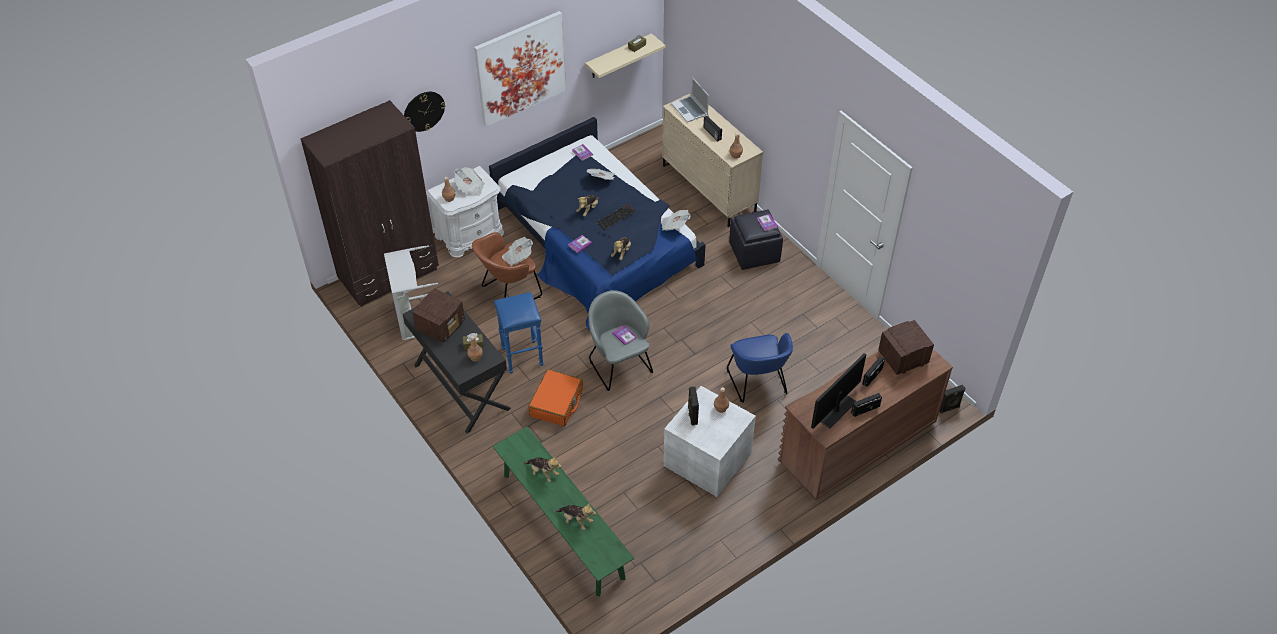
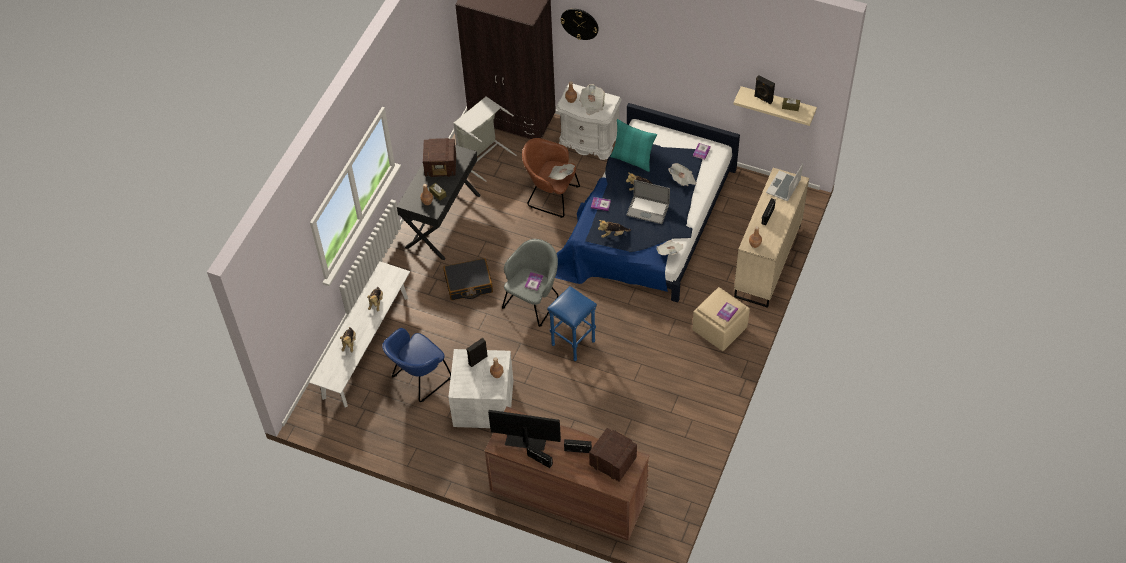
camera: 60 degrees right, 5 degrees up
picture [474,11,566,127] -> none
green bench [493,427,634,597] -> white bench [309,262,410,408]
blue stool [494,292,544,374] -> blue stool moved to [547,286,597,361]
orange suitcase [529,369,583,426] -> black suitcase [443,258,493,300]
keyboard [596,204,636,230] -> laptop [626,180,670,224]
blue armchair [727,333,793,403] -> blue armchair moved to [382,328,451,402]
black ottoman [729,210,783,270] -> beige ottoman [692,287,750,351]
black speaker [939,385,966,413] -> black speaker moved to [754,75,775,105]
none -> turquoise pillow [610,119,657,172]

